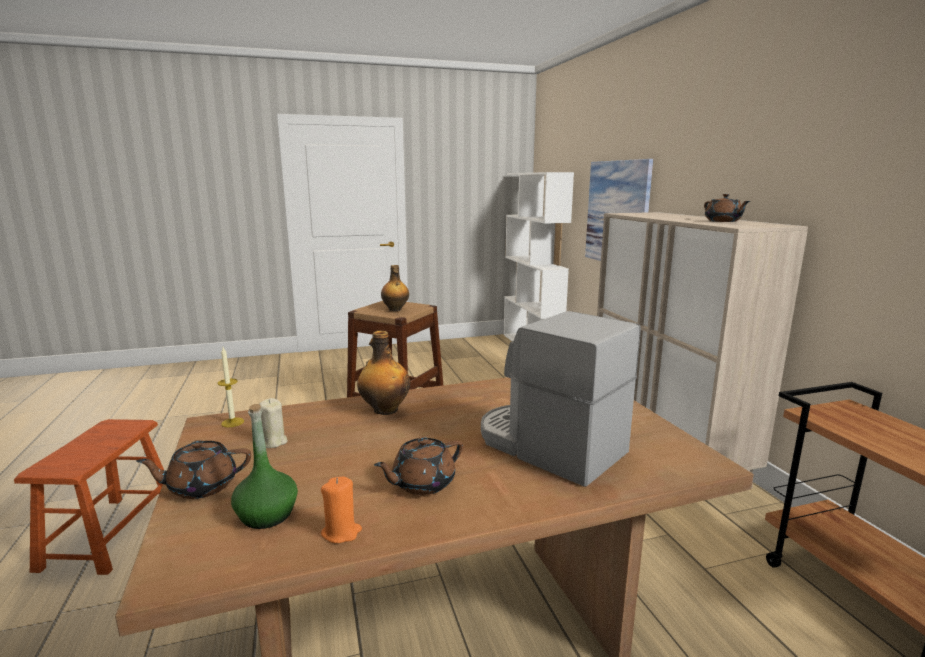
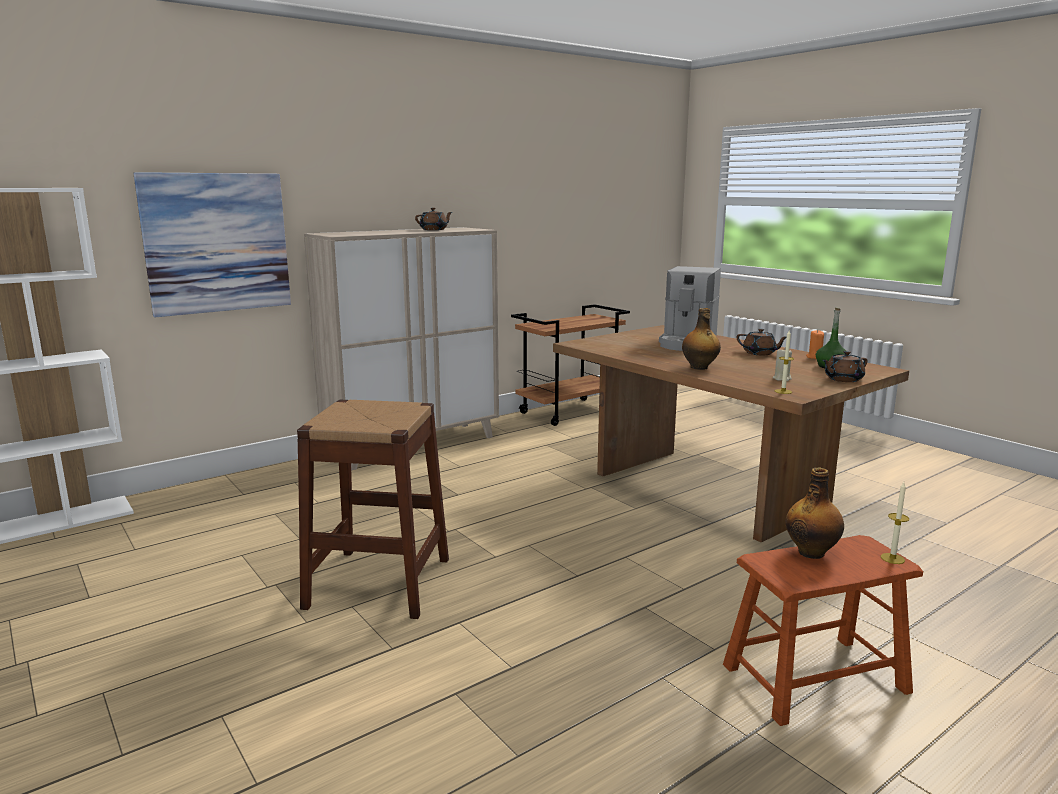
camera: 110 degrees left, 0 degrees up
brown teapot [136,440,251,499] -> brown teapot turned 105 degrees clockwise [822,351,868,382]
bottle [381,265,409,311] -> bottle moved to [785,467,844,559]
none -> candle [881,482,909,564]

